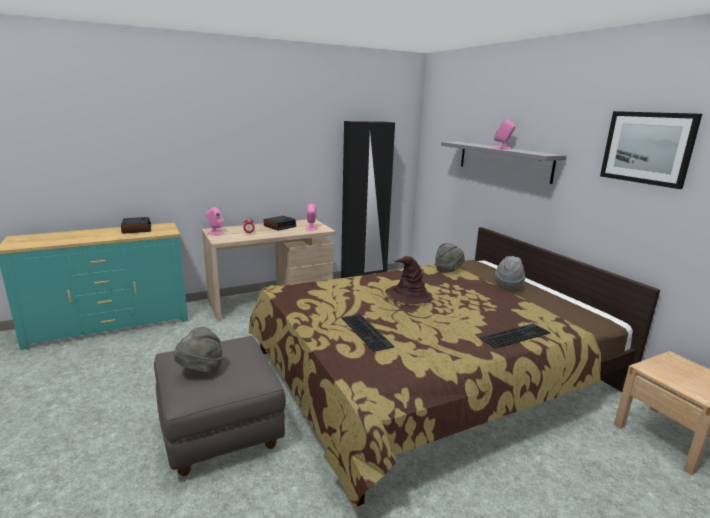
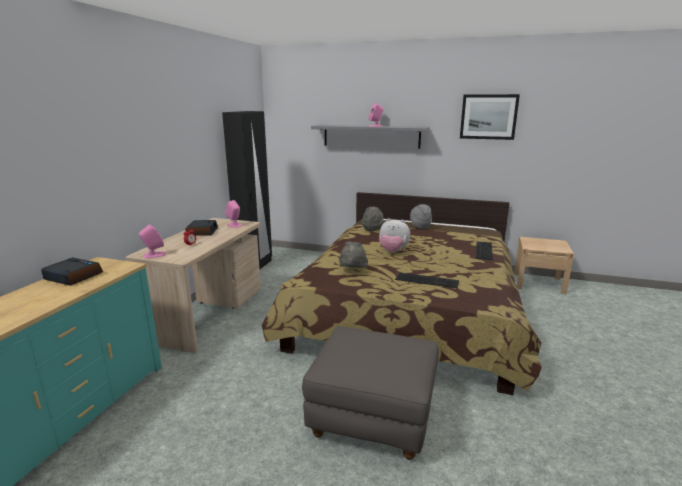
camera: 45 degrees left, 0 degrees up
grey hat [174,327,223,373] -> grey hat moved to [339,241,368,268]
brown hat [385,256,433,304] -> plush toy [379,218,410,252]

